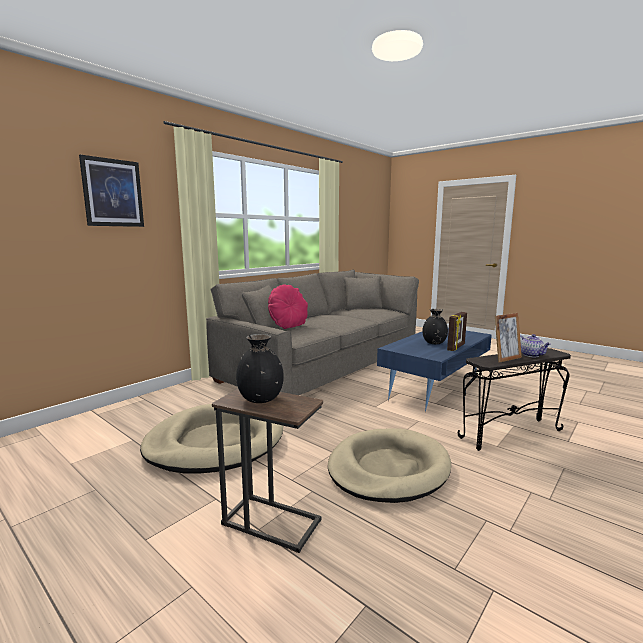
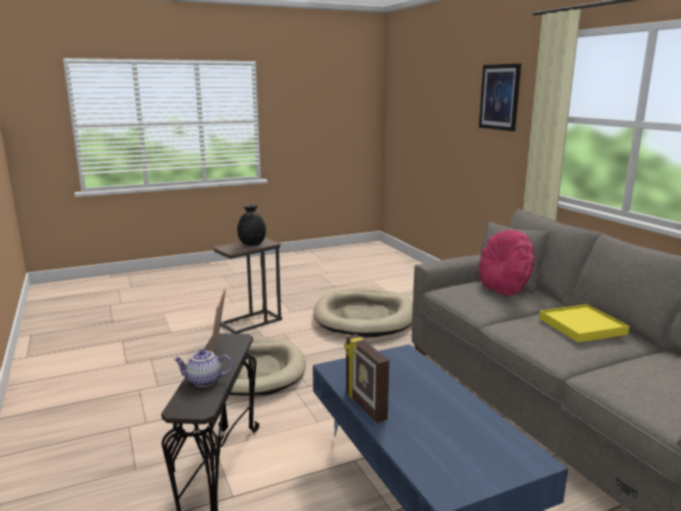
camera: 115 degrees right, 5 degrees up
black vase [423,309,448,344] -> none
none -> yellow tray [539,304,630,342]

